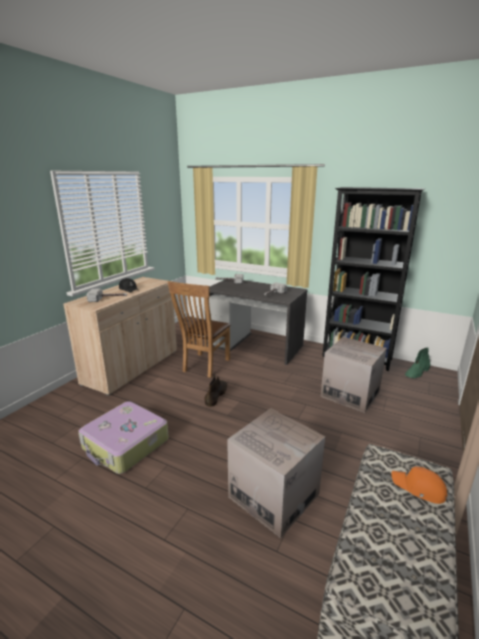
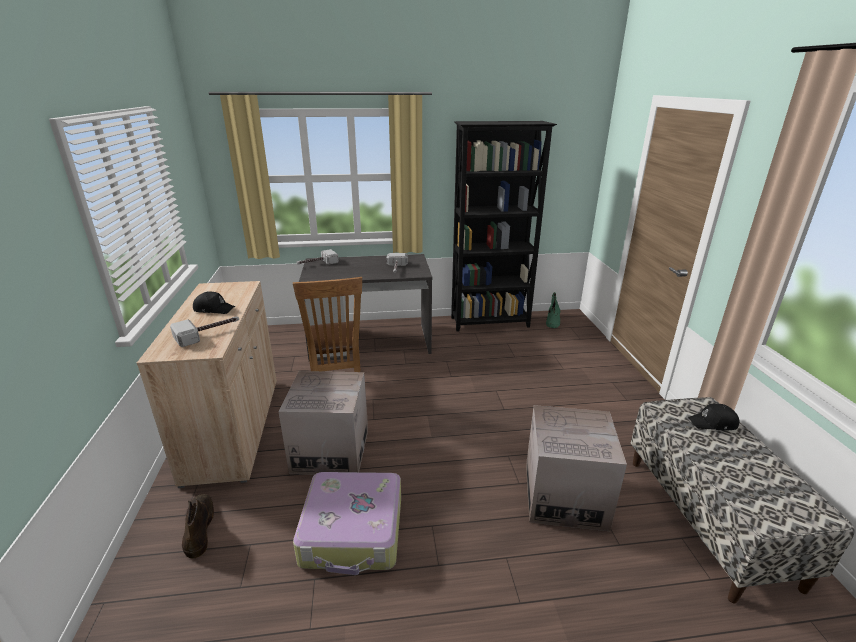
camera: 35 degrees left, 5 degrees up
brown boot [204,376,227,407] -> brown boot moved to [182,494,214,559]
cardboard box [320,337,387,413] -> cardboard box moved to [279,371,368,475]
orange cap [391,466,448,504] -> black cap [688,404,739,431]

